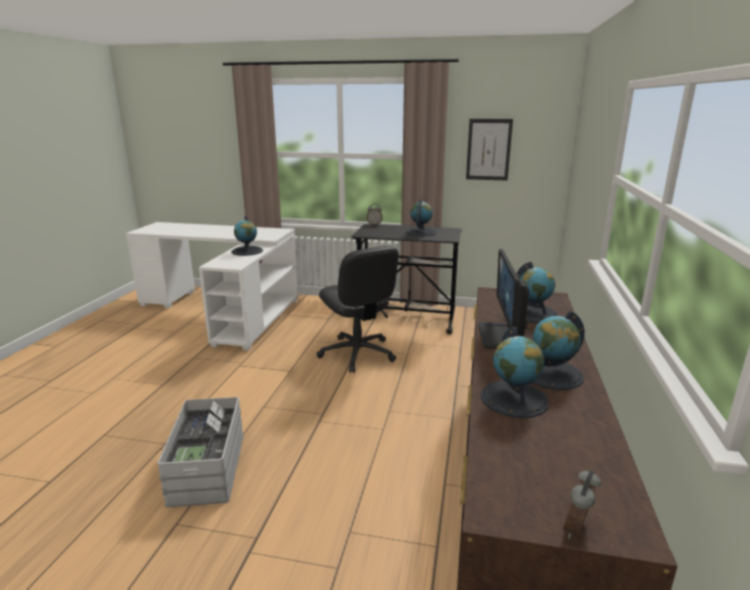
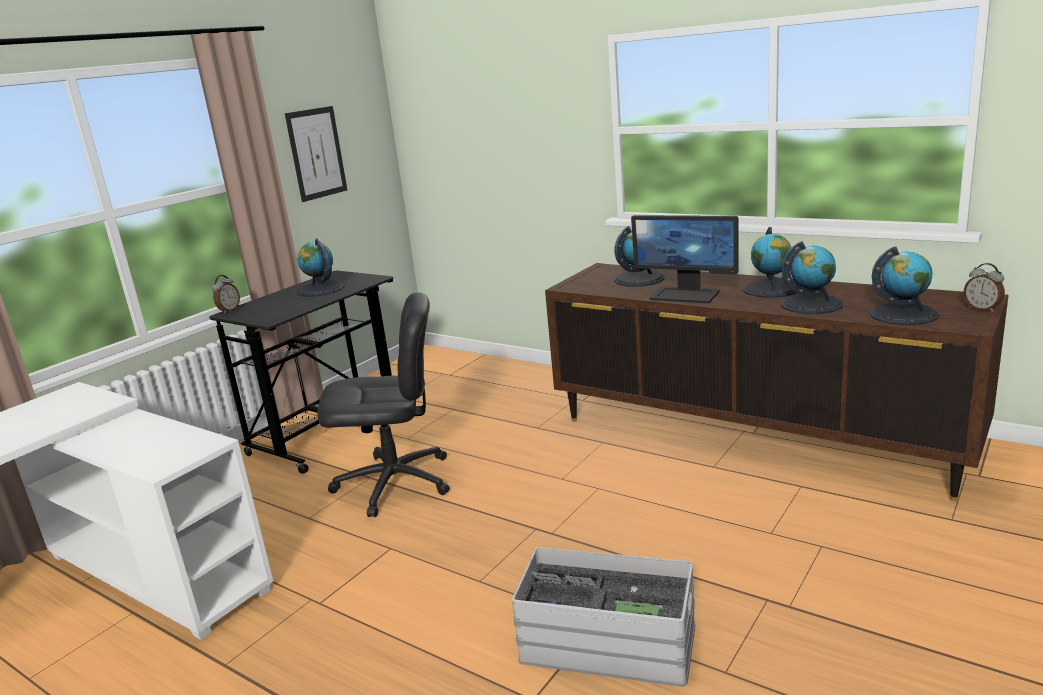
camera: 65 degrees left, 0 degrees up
globe [231,216,263,256] -> globe moved to [869,247,939,325]

